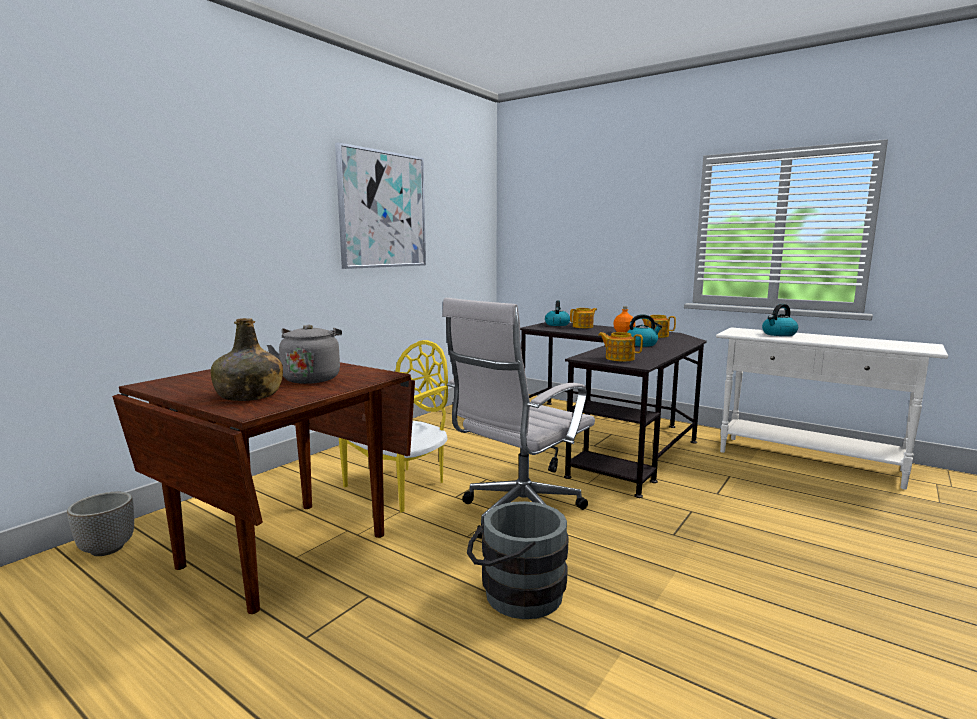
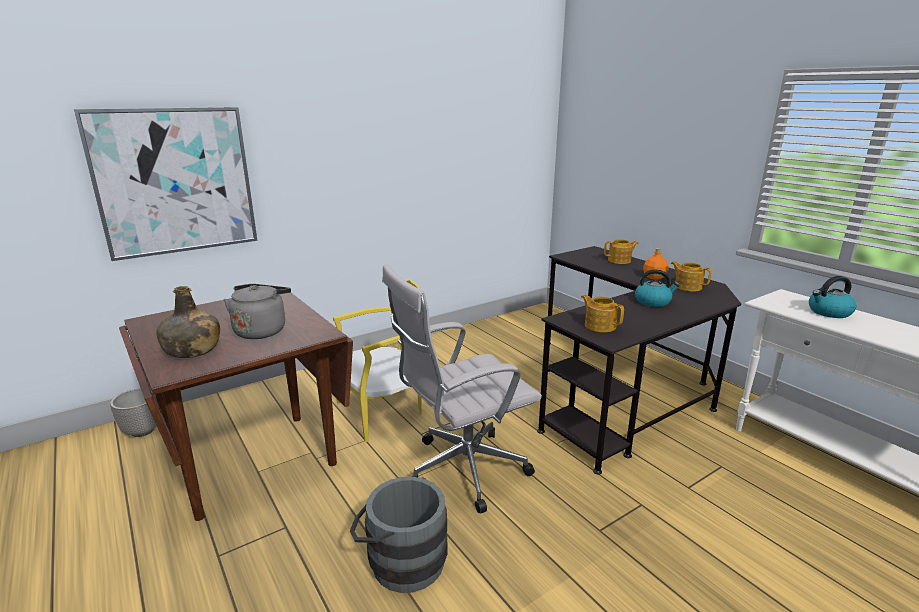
camera: 20 degrees right, 10 degrees up
picture [335,142,426,269] -> picture moved to [74,107,257,261]
kettle [545,301,570,326] -> none

